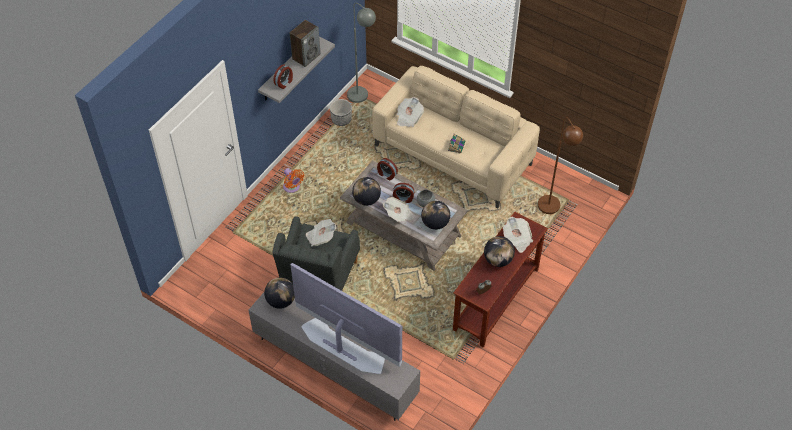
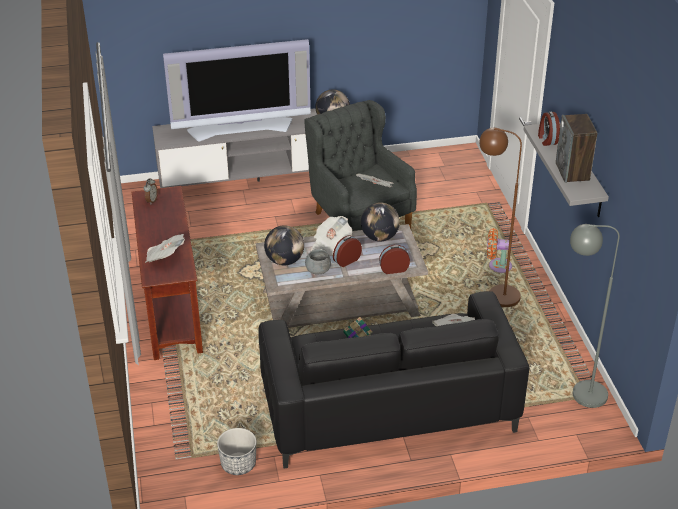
camera: 135 degrees right, 15 degrees down
planter [330,99,352,126] -> planter moved to [217,428,256,475]
beige sofa [372,66,540,209] -> black sofa [259,291,529,468]
globe [484,236,515,267] -> none
brown floor lamp [538,117,583,214] -> brown floor lamp moved to [479,127,522,307]

